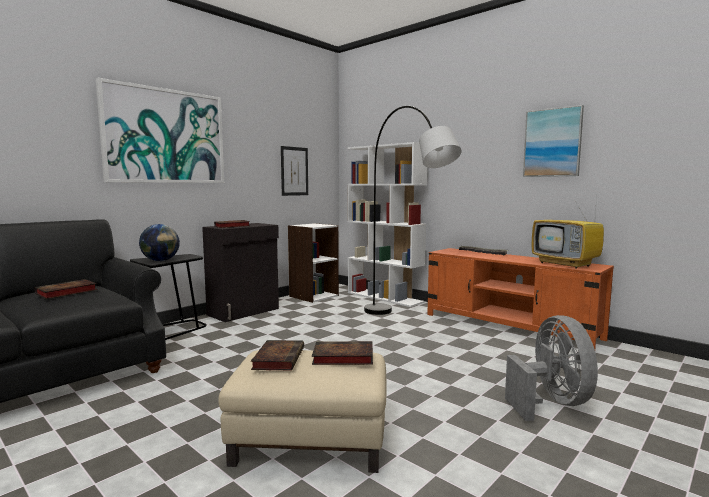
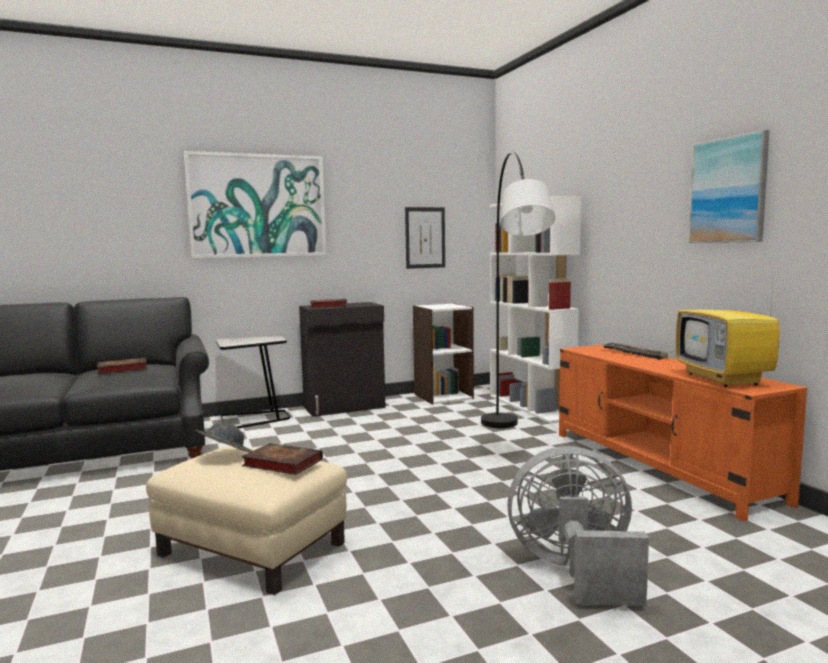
camera: 25 degrees right, 0 degrees up
globe [139,224,180,261] -> none
book [251,340,304,370] -> grey hat [195,422,253,452]
grey fan [505,315,598,421] -> grey fan turned 105 degrees counterclockwise [507,446,649,606]

